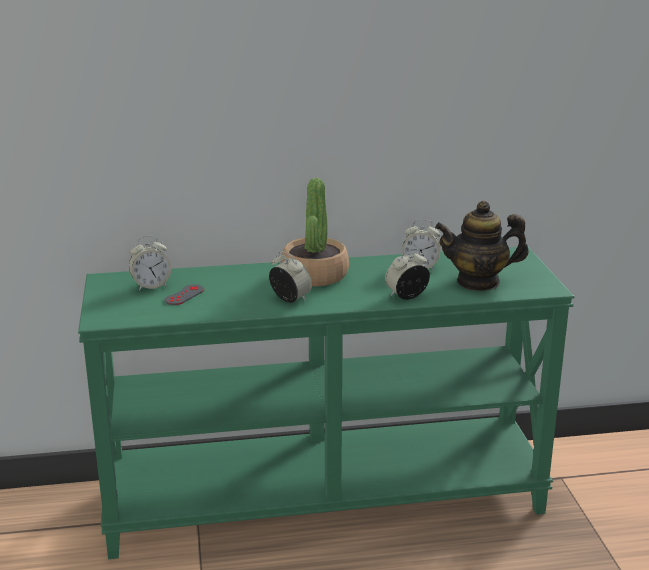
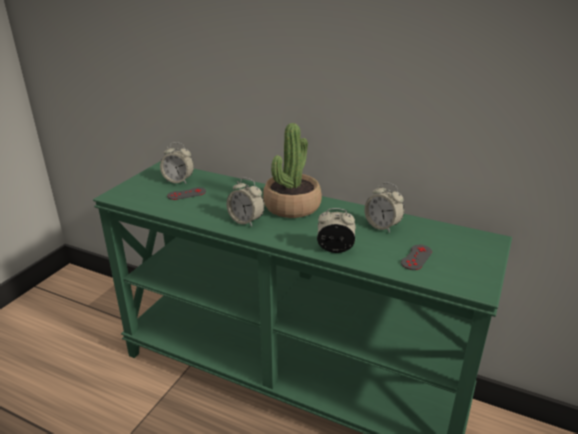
camera: 35 degrees right, 5 degrees up
alarm clock [269,251,312,303] -> alarm clock turned 135 degrees clockwise [227,178,264,227]
teapot [435,201,529,291] -> grey game controller [401,245,432,270]

